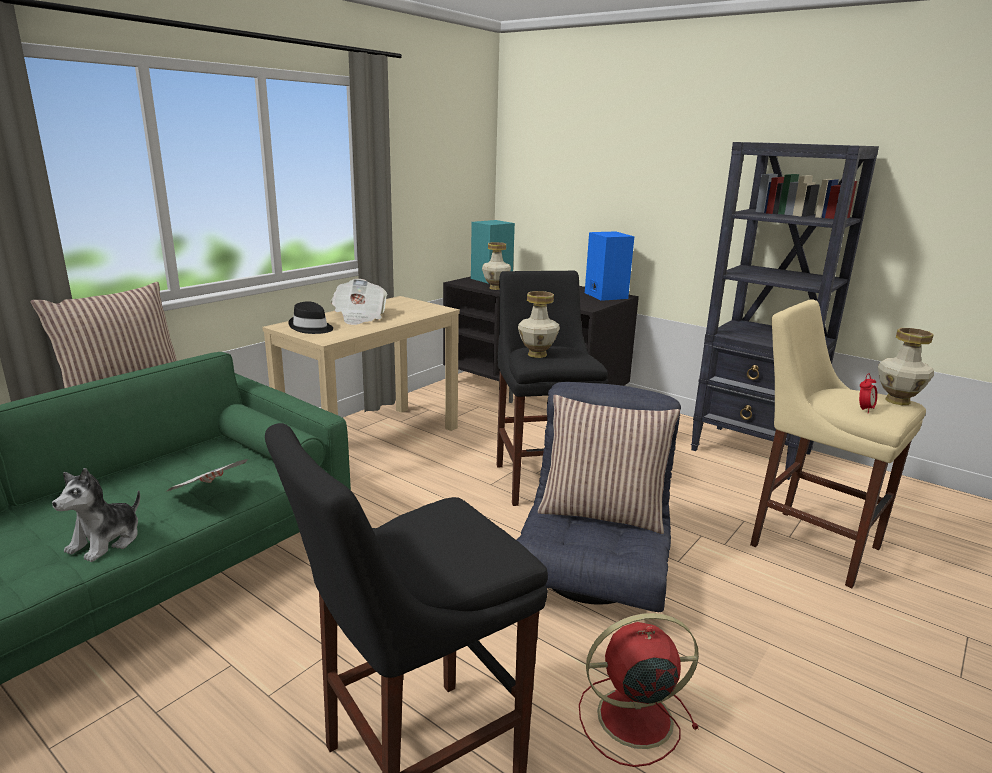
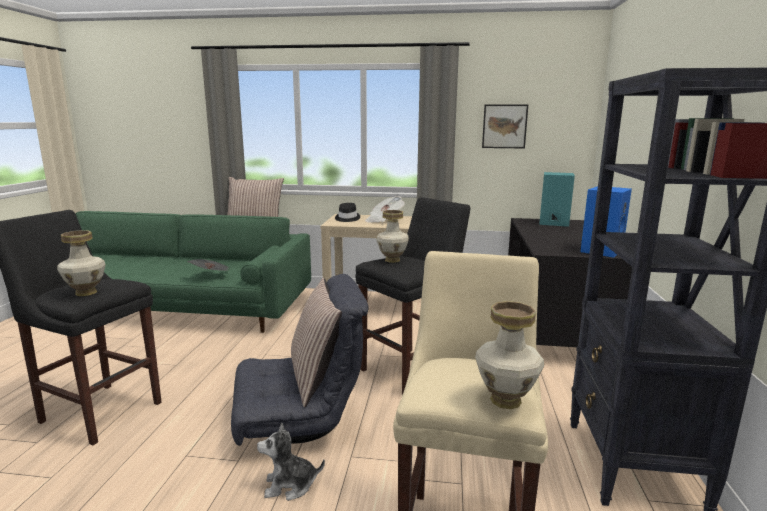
camera: 60 degrees right, 5 degrees down
plush toy [52,468,140,562] -> plush toy moved to [257,423,325,501]
vase [482,242,511,290] -> vase moved to [57,230,106,296]
red fan [579,613,699,767] -> none
alarm clock [859,373,877,414] -> none
none -> picture [482,105,528,148]

